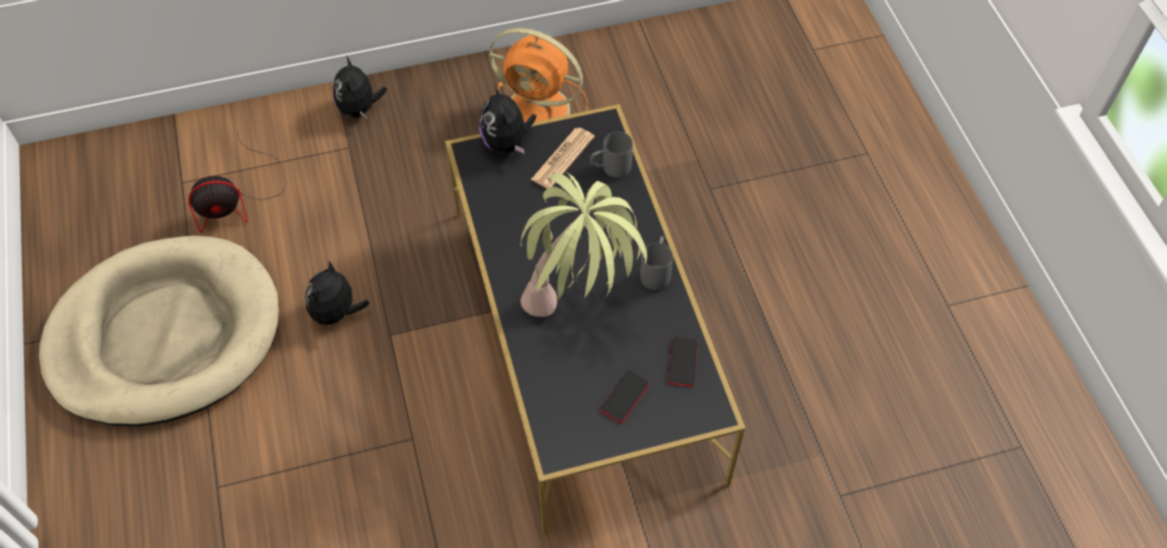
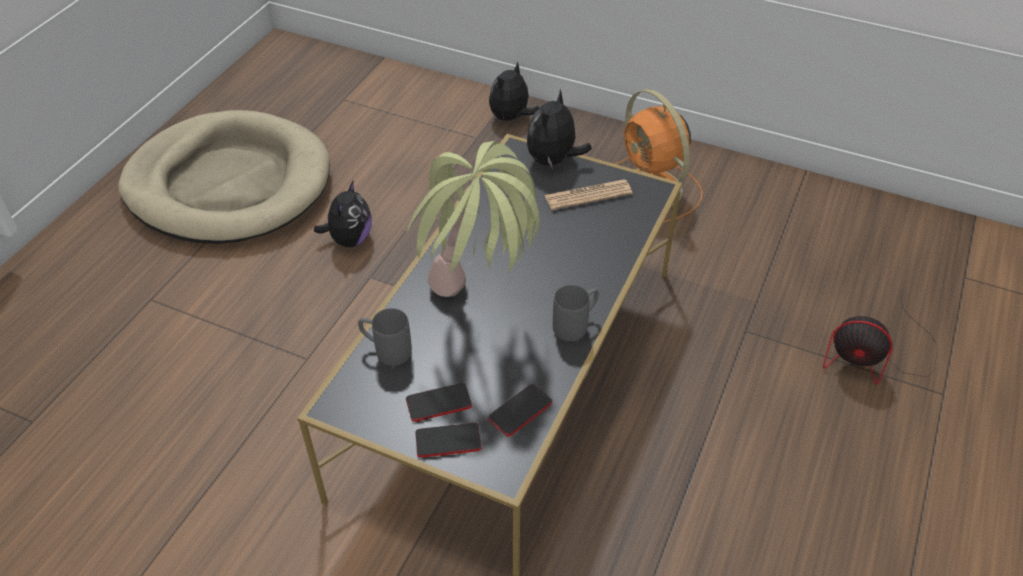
camera: 40 degrees right, 10 degrees down
fan [188,132,286,233] -> fan moved to [823,290,938,385]
plush toy [305,261,369,332] -> plush toy turned 135 degrees clockwise [314,180,372,247]
grey mug [590,132,633,178] -> grey mug moved to [358,308,412,366]
none -> phone [415,423,482,457]

